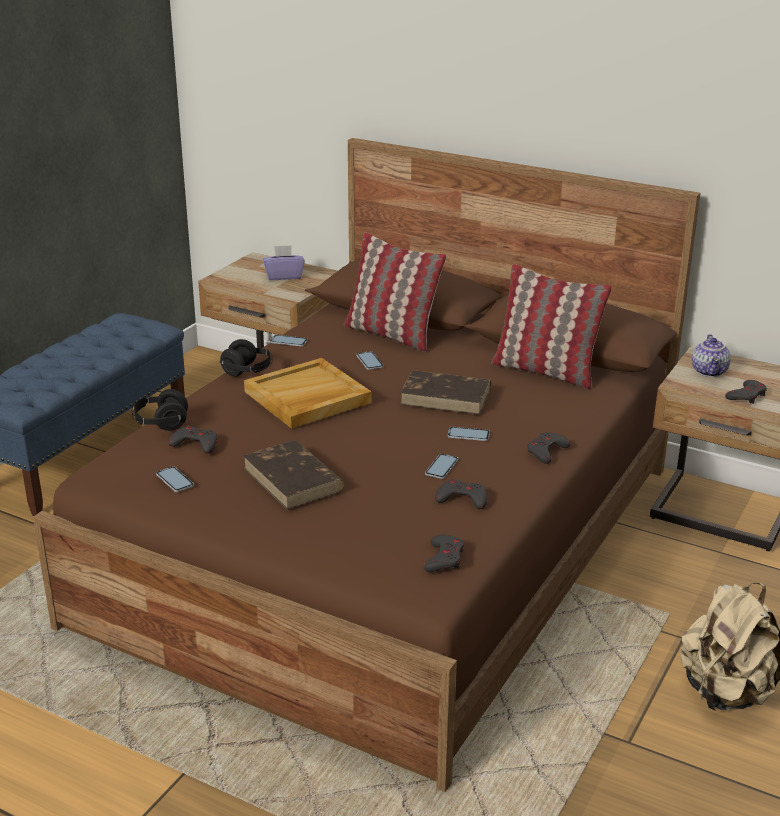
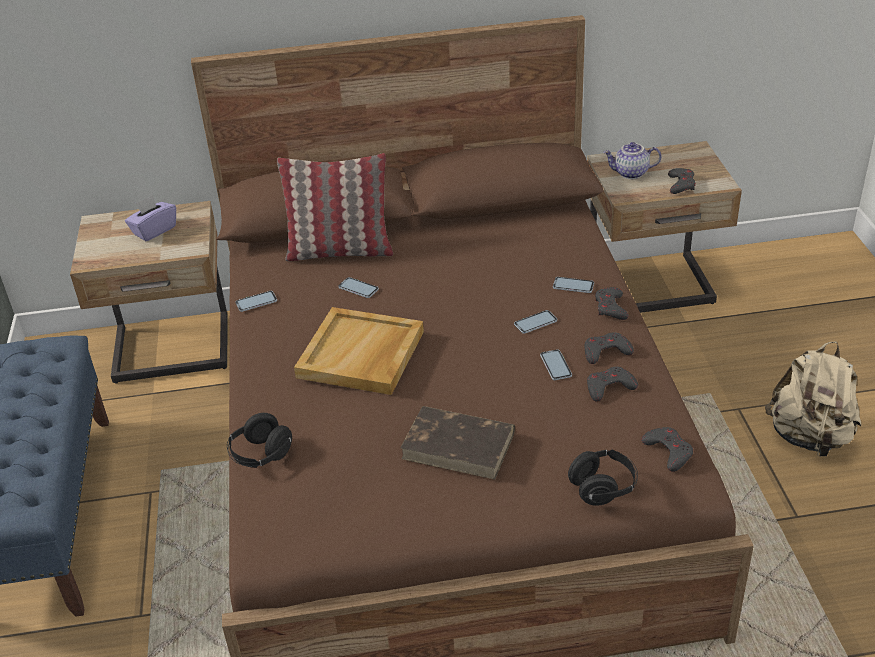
camera: 35 degrees left, 10 degrees up
phone [156,466,194,492] -> phone moved to [553,277,594,293]
grey game controller [168,425,217,454] -> grey game controller moved to [585,332,634,364]
black headphones [220,339,273,377] -> black headphones moved to [568,450,638,506]
brown book [400,370,491,415] -> none
pillow [491,264,612,389] -> none
teapot [692,334,731,377] -> teapot turned 120 degrees clockwise [603,142,661,179]

